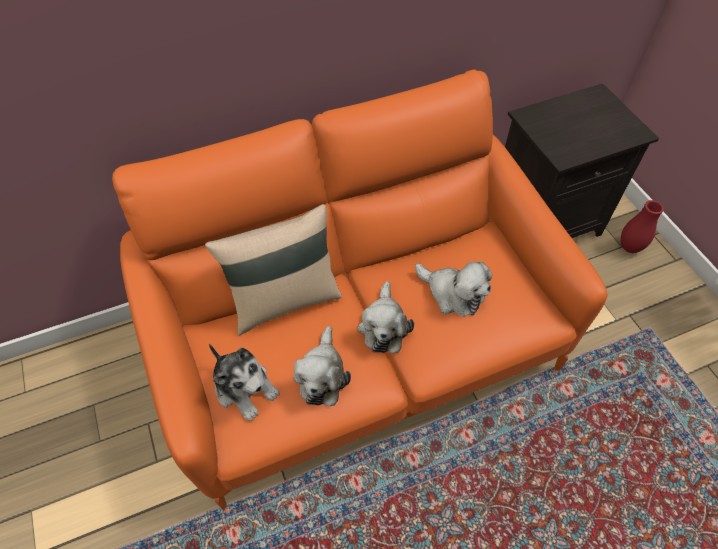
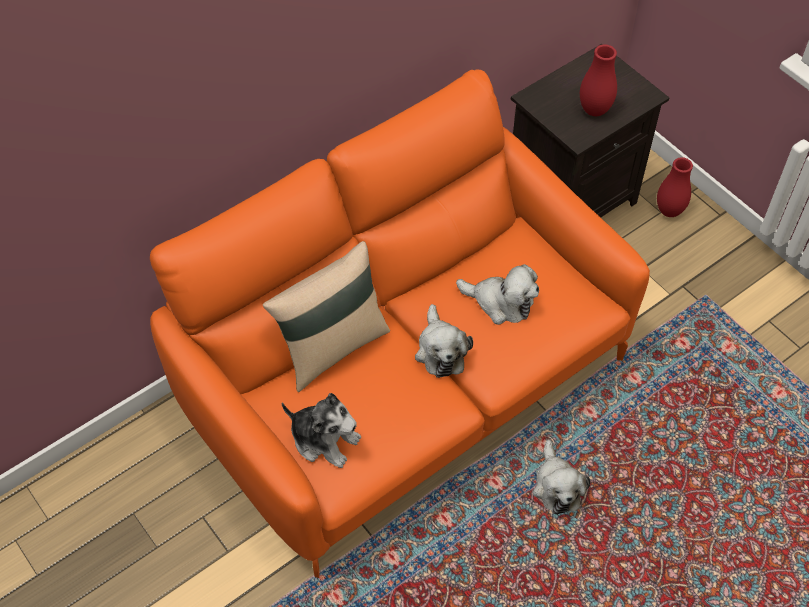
camera: 15 degrees left, 0 degrees up
plush toy [293,326,351,406] -> plush toy moved to [532,440,590,514]
none -> red vase [580,45,617,116]

